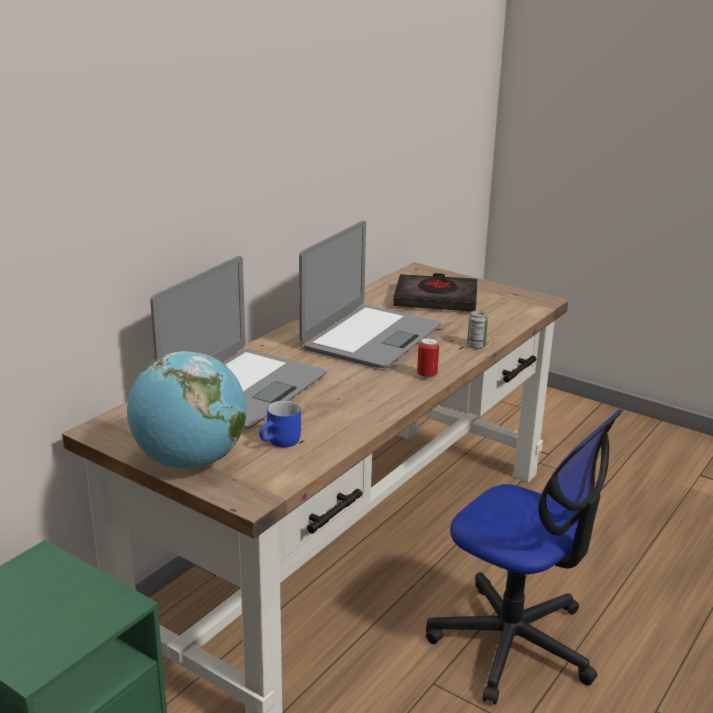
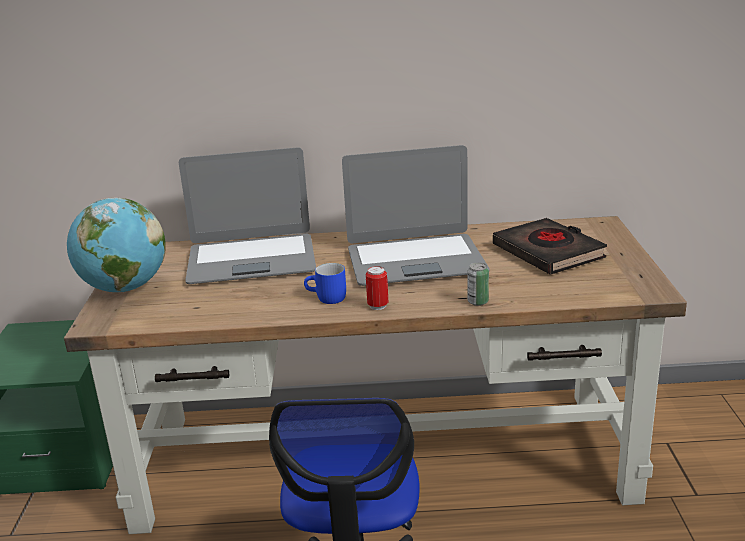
camera: 55 degrees right, 0 degrees up
blue mug [259,400,301,447] -> blue mug moved to [304,263,346,304]

